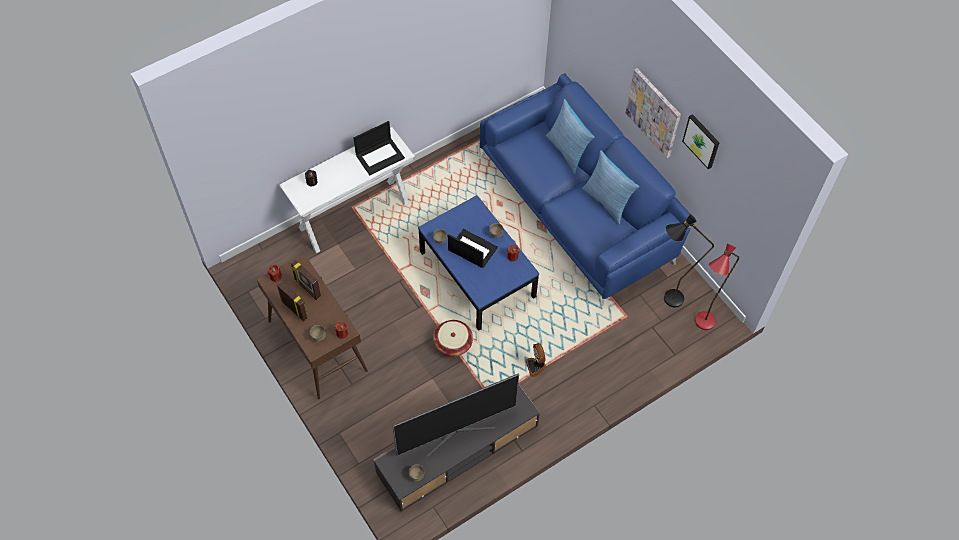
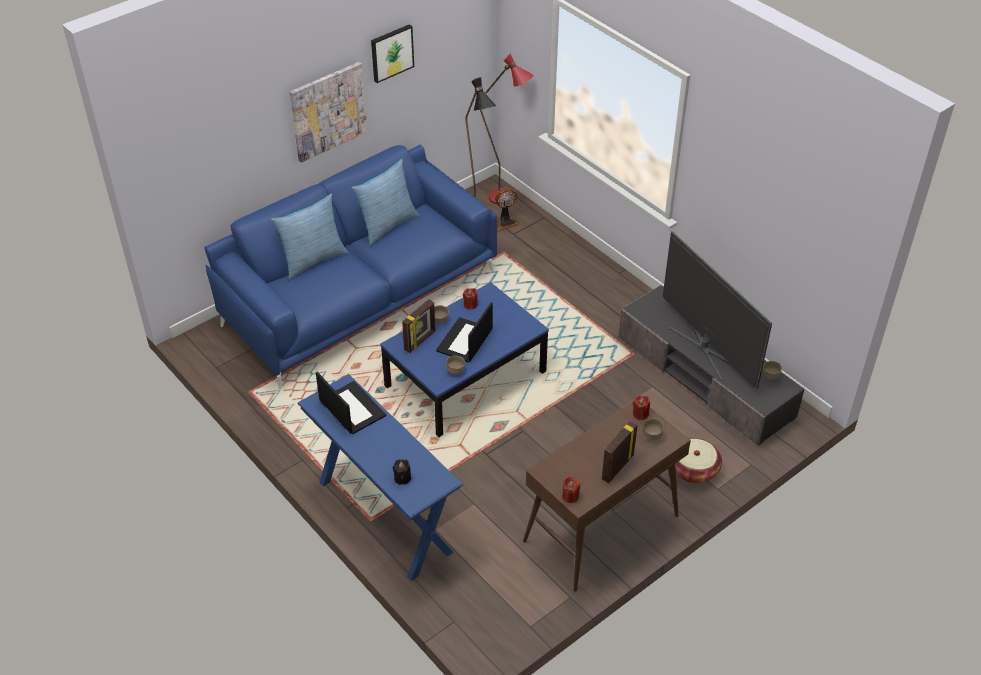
camera: 95 degrees left, 15 degrees down
white console table [279,127,415,253] -> blue console table [298,374,463,581]
picture frame [290,260,321,300] -> picture frame moved to [402,299,435,353]
basket [433,320,473,357] -> basket moved to [675,438,722,484]
fan [525,343,546,377] -> fan moved to [495,187,520,230]

